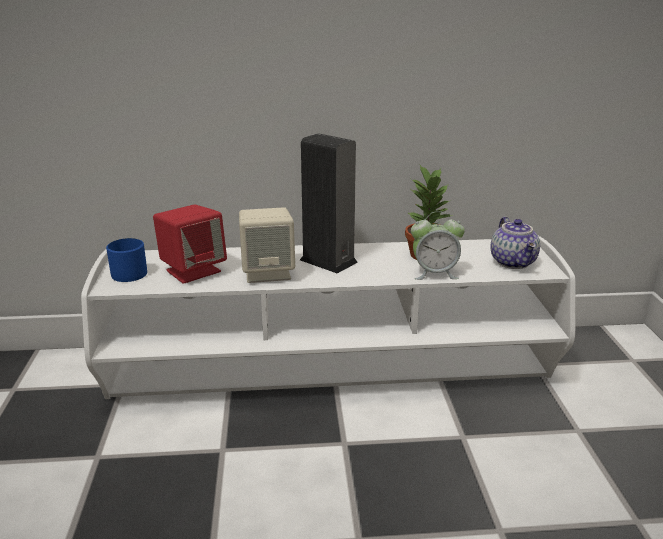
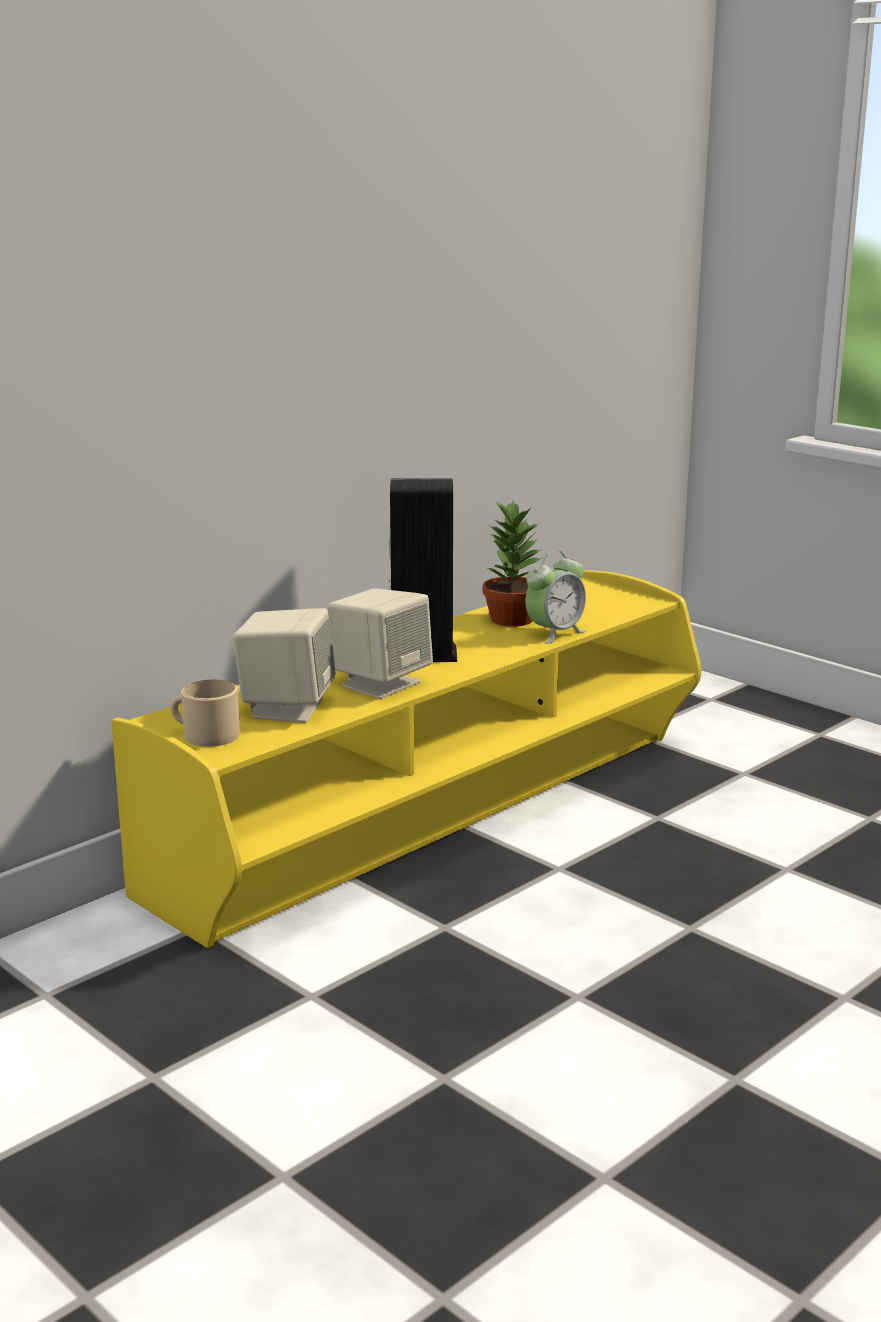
camera: 40 degrees left, 5 degrees down
white tv stand [81,236,575,399] -> yellow tv stand [111,570,701,948]
blue mug [106,238,147,282] -> beige mug [171,680,240,747]
red speaker [153,204,227,284] -> beige speaker [233,608,336,723]
teapot [491,217,540,269] -> none

